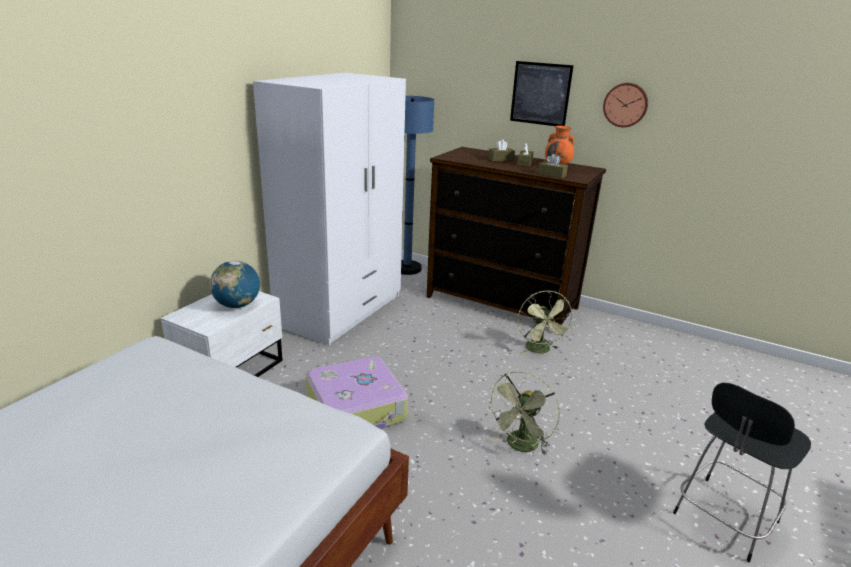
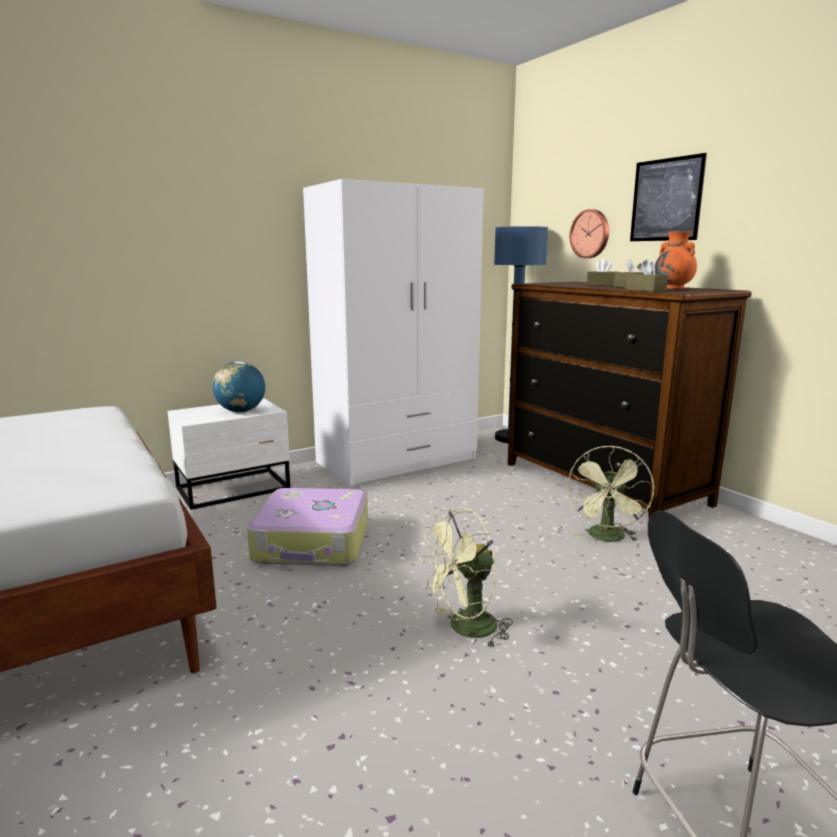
camera: 30 degrees right, 10 degrees down
wall clock [603,83,648,127] -> wall clock moved to [570,209,609,258]

